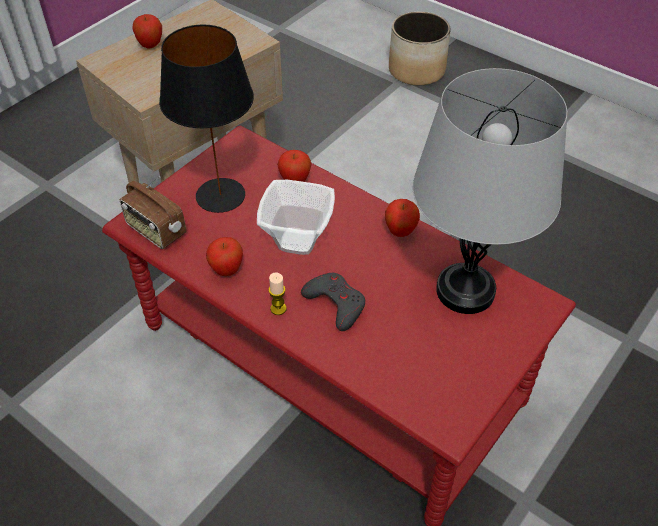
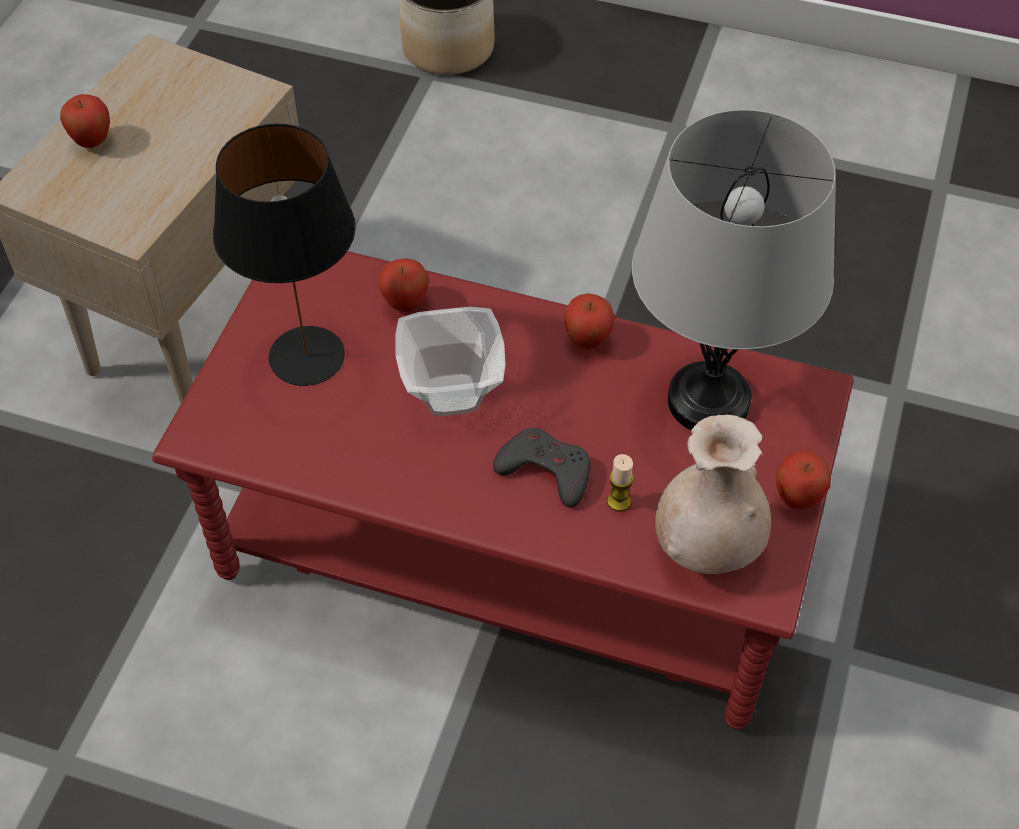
camera: 20 degrees left, 5 degrees up
radio [120,176,186,249] -> none
apple [206,237,243,276] -> apple moved to [776,451,831,510]
candle [268,272,287,315] -> candle moved to [607,454,634,511]
none -> beige vase [655,415,771,574]

